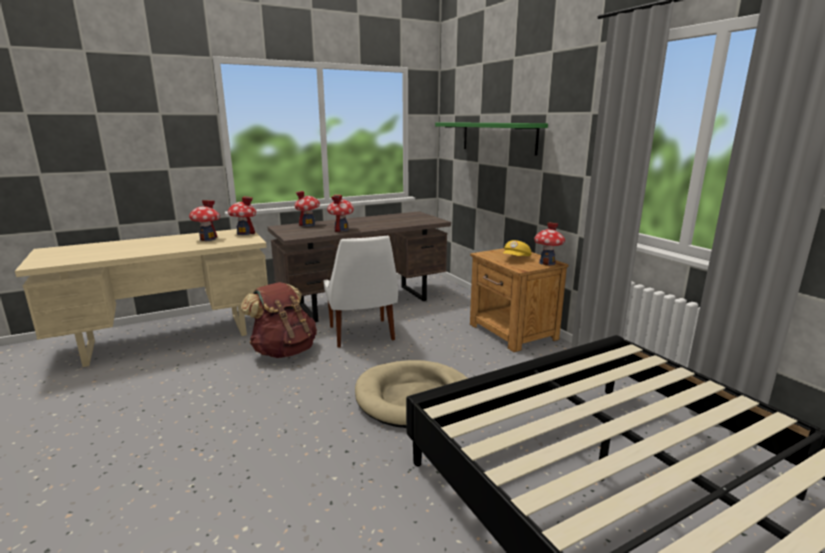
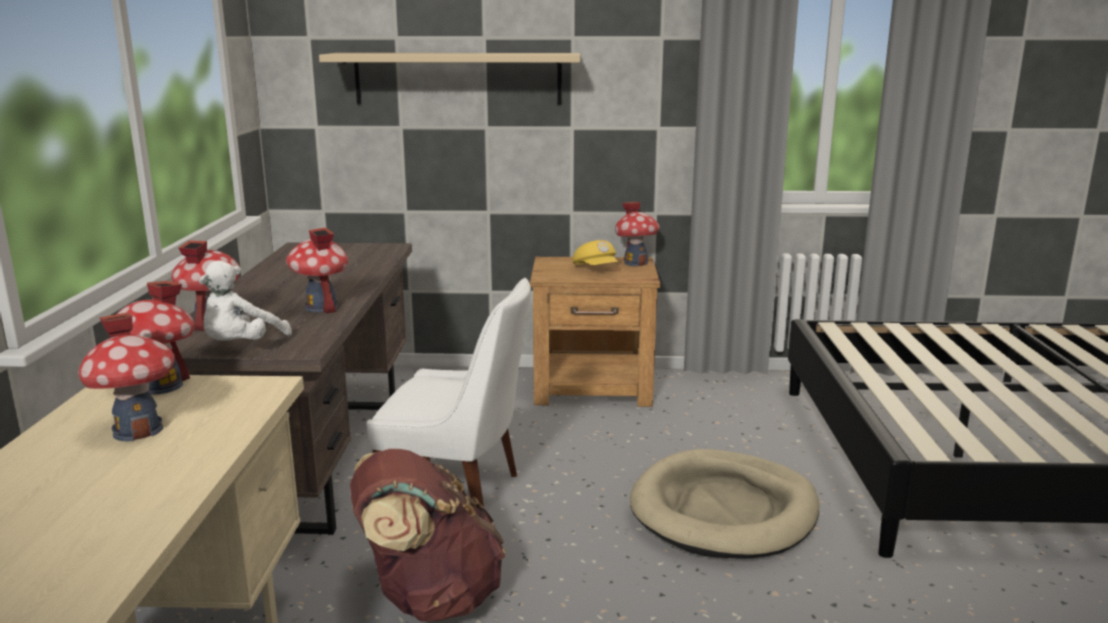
camera: 60 degrees left, 0 degrees up
green shelf [435,123,548,156] -> beige shelf [319,53,581,104]
none -> white plush toy [199,260,292,341]

